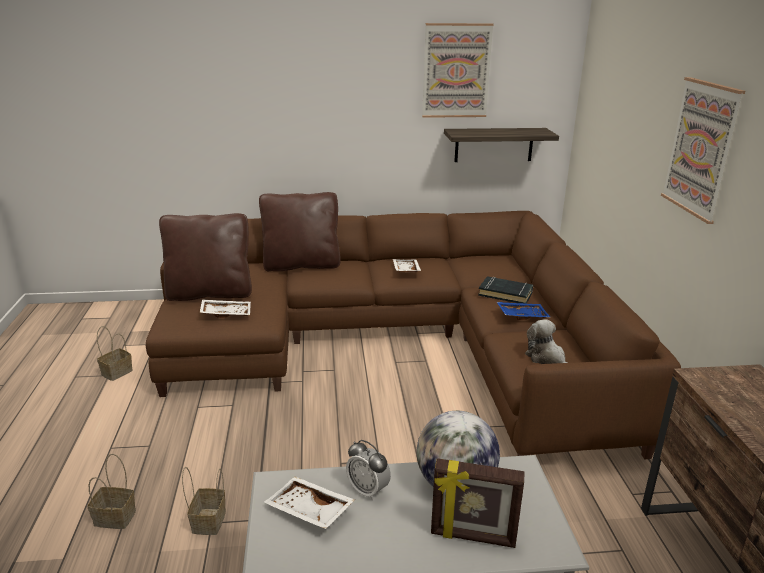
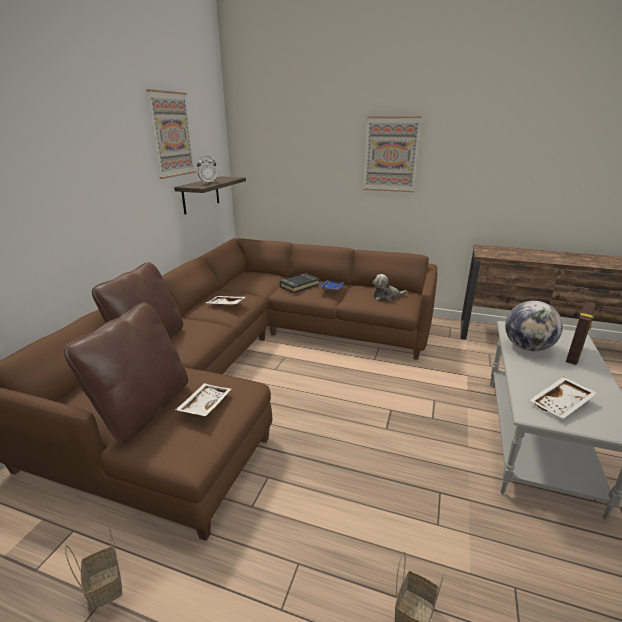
camera: 65 degrees left, 0 degrees up
basket [182,467,226,535] -> none
alarm clock [346,440,391,501] -> alarm clock moved to [197,156,217,184]

